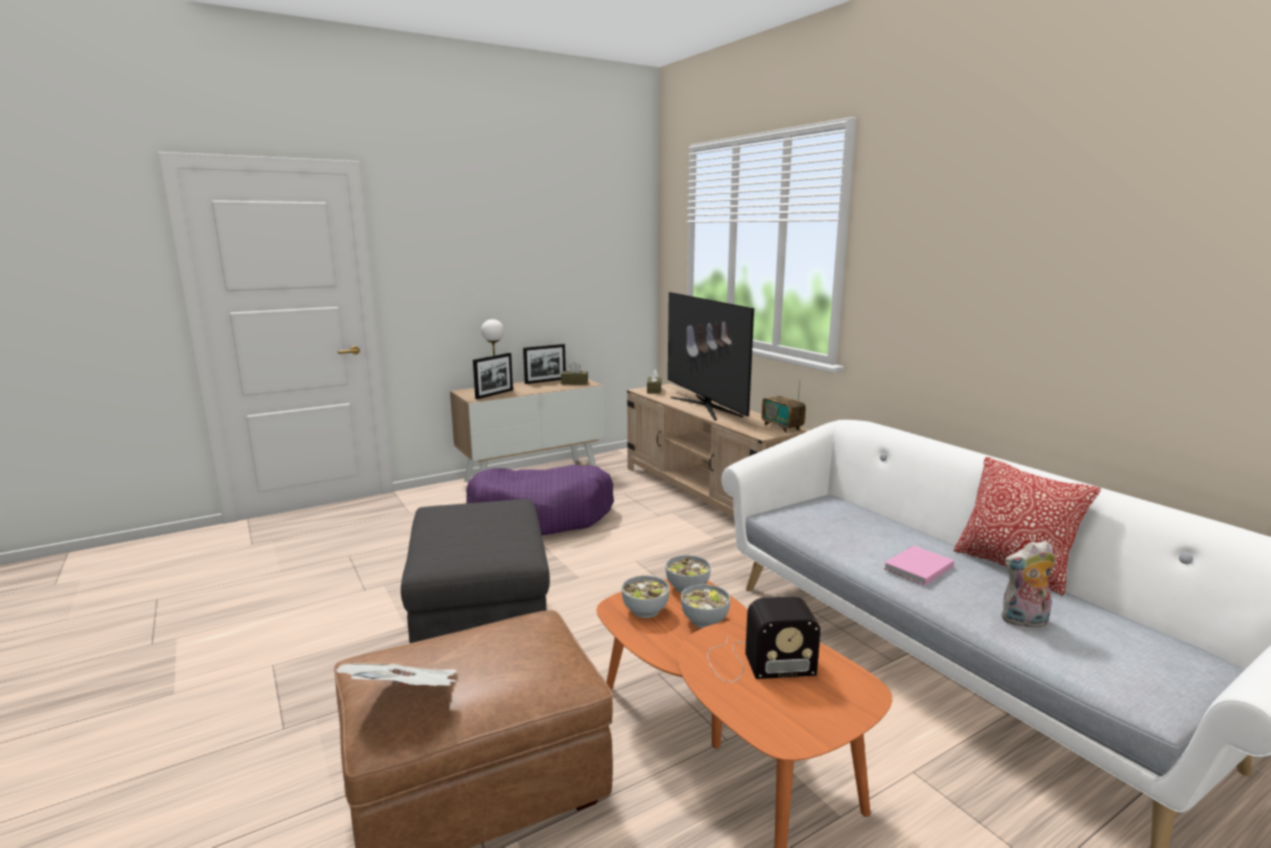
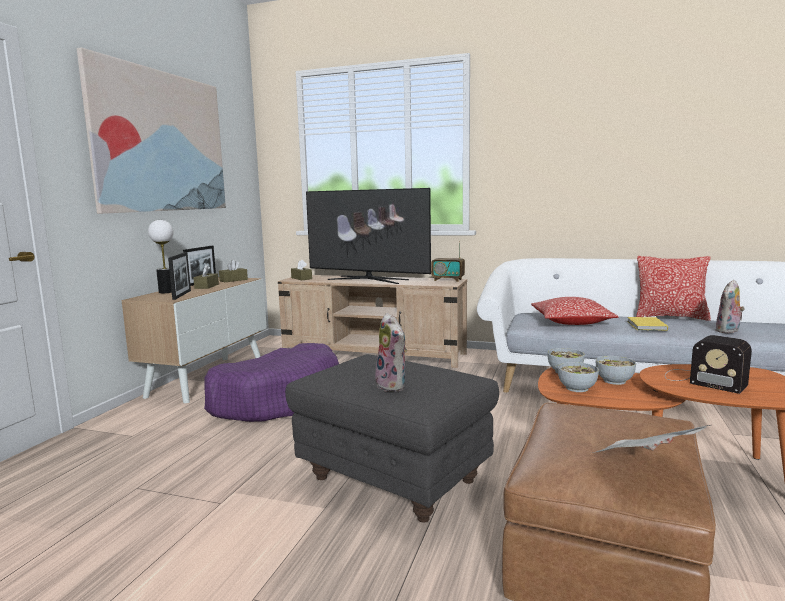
camera: 40 degrees left, 5 degrees down
radio [707,596,820,682] -> radio turned 90 degrees clockwise [665,335,752,394]
pink book [884,546,954,585] -> yellow book [627,317,668,331]
none -> picture [77,48,226,214]
none -> brown tissue box [193,265,219,289]
none -> plush toy [374,313,407,392]
none -> pillow [531,297,618,325]

